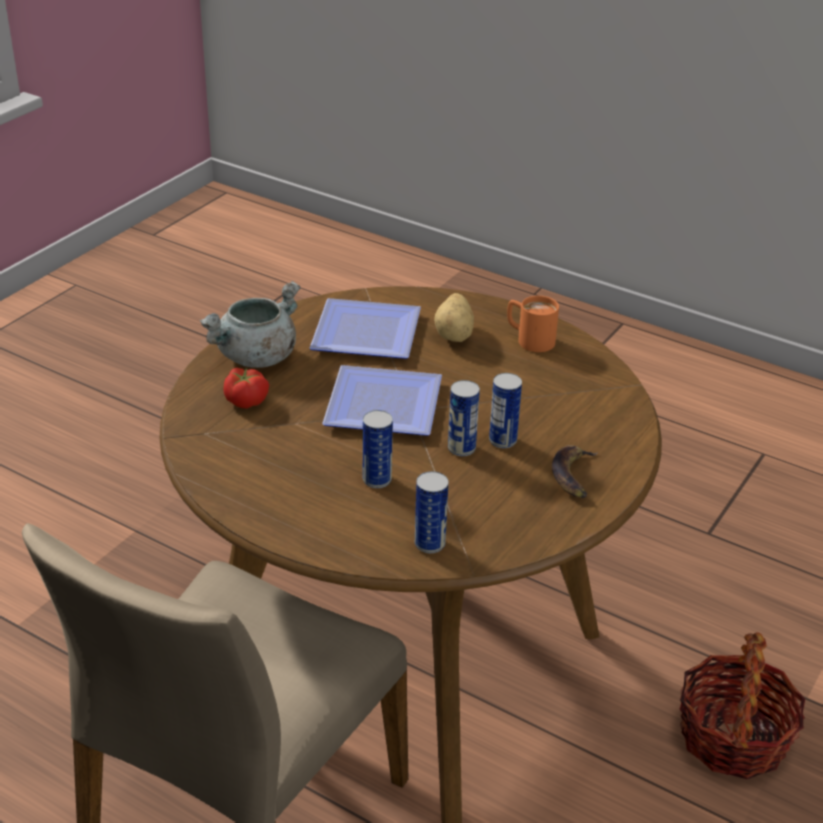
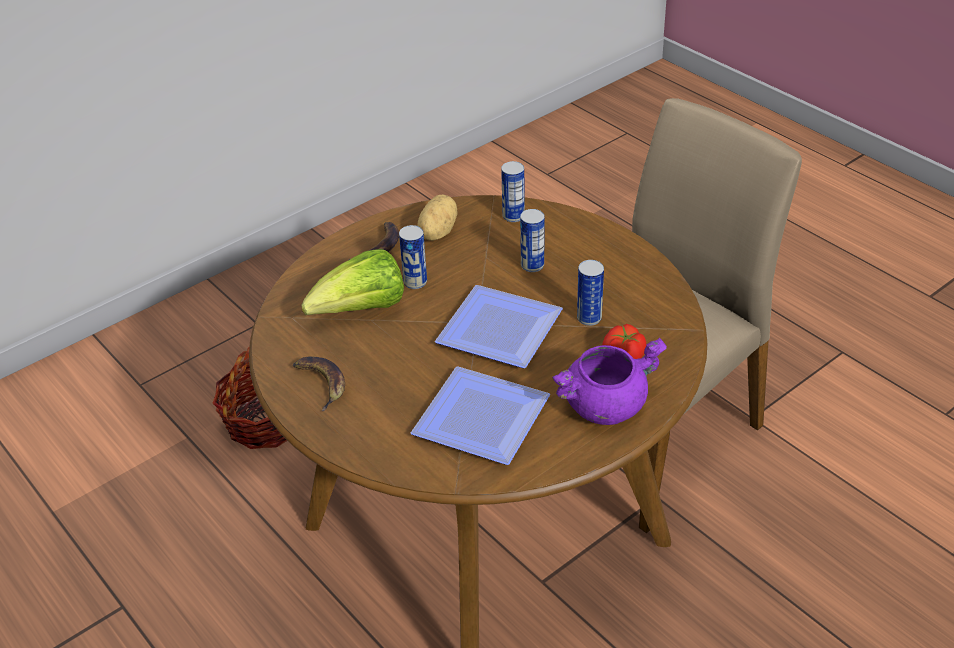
camera: 160 degrees left, 5 degrees up
grey cooking pot [199,281,301,368] -> purple cooking pot [552,338,667,425]
potato [434,293,474,342] -> potato moved to [417,195,458,241]
can [448,380,480,456] -> can moved to [577,260,604,326]
orange mug [507,296,559,352] -> banana [293,357,345,411]
none -> lettuce [301,249,404,315]

